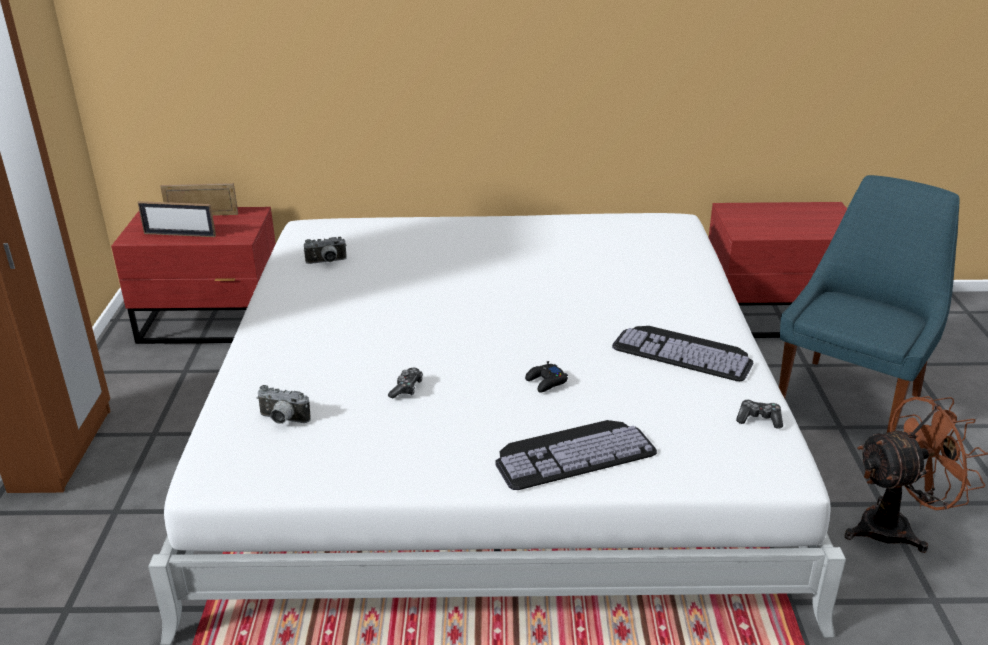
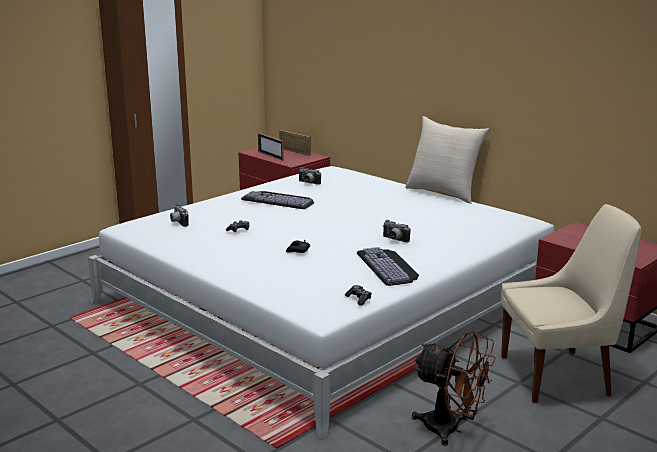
camera: 45 degrees right, 10 degrees down
keyboard [495,420,657,490] -> keyboard moved to [241,191,314,209]
blue chair [779,175,960,433] -> beige chair [501,204,642,403]
none -> camera [383,220,411,243]
none -> beige pillow [405,116,489,204]

